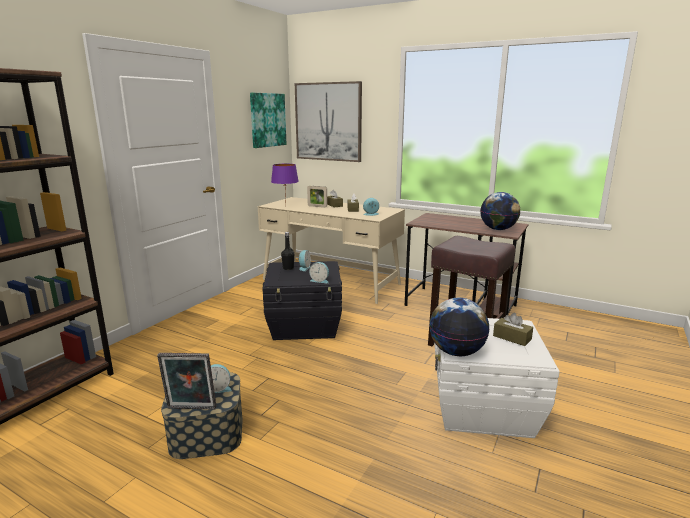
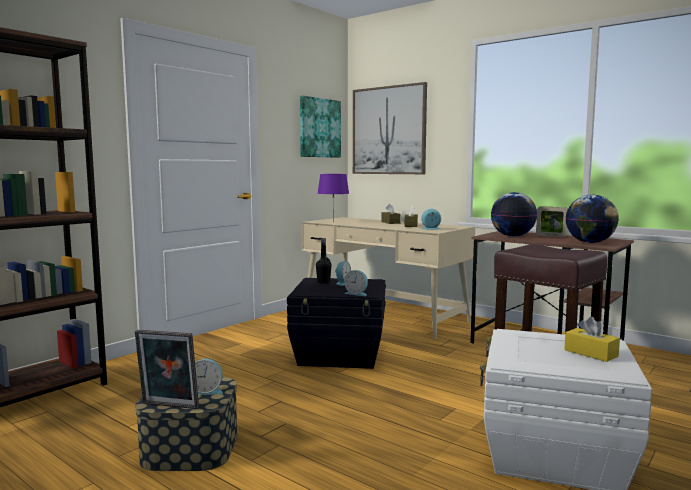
camera: 10 degrees right, 10 degrees down
picture frame [307,186,327,208] -> picture frame moved to [536,206,568,237]
globe [429,298,489,356] -> globe moved to [491,192,537,237]
brown tissue box [493,313,533,346] -> yellow tissue box [564,317,620,362]

